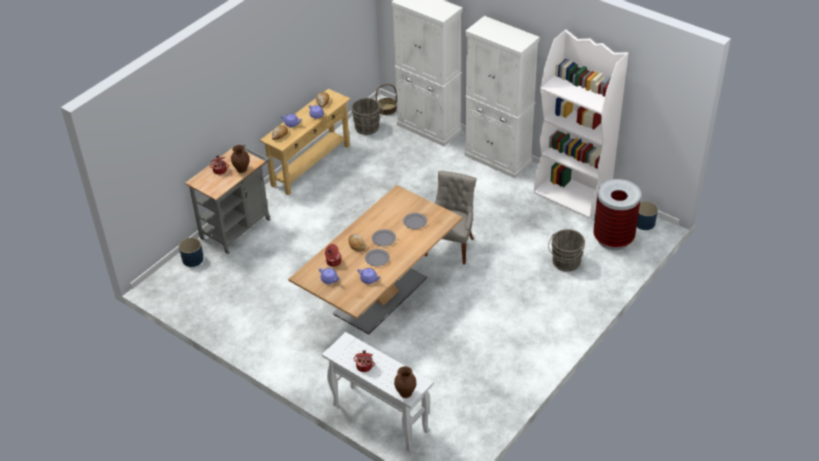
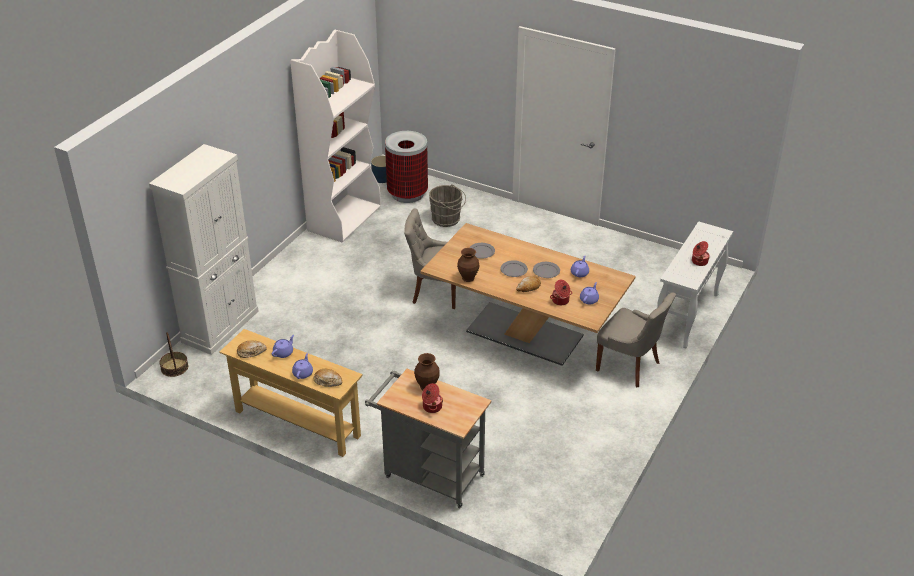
camera: 100 degrees left, 5 degrees down
blue planter [179,238,204,267] -> none
grey bucket [351,97,383,135] -> none
brown vase [394,366,416,398] -> brown vase moved to [457,248,479,282]
white cabinet [464,16,540,178] -> none
none -> grey chair [596,292,676,387]

